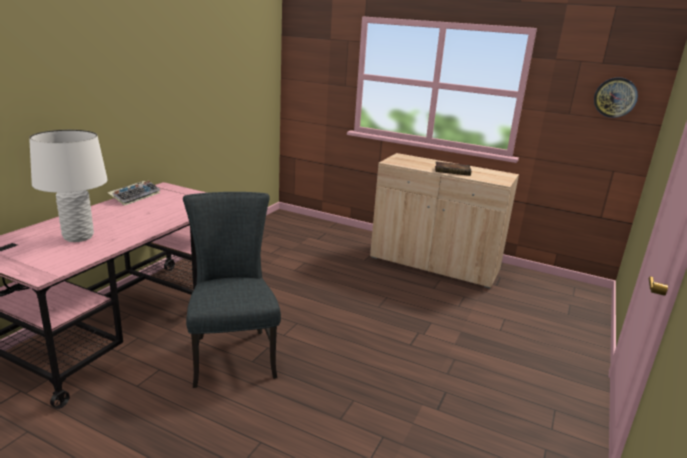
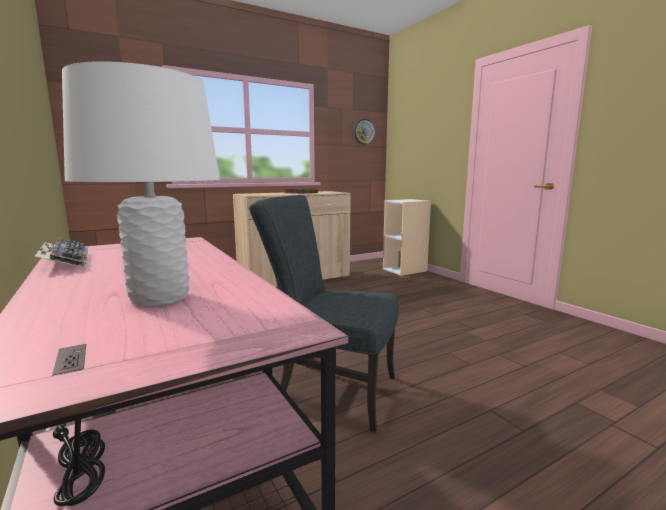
camera: 55 degrees left, 10 degrees down
none -> bookcase [383,199,431,276]

